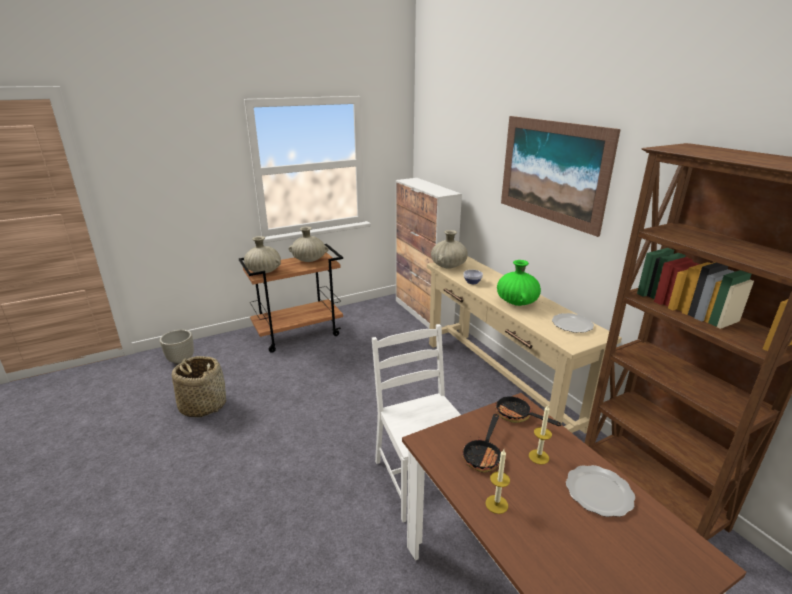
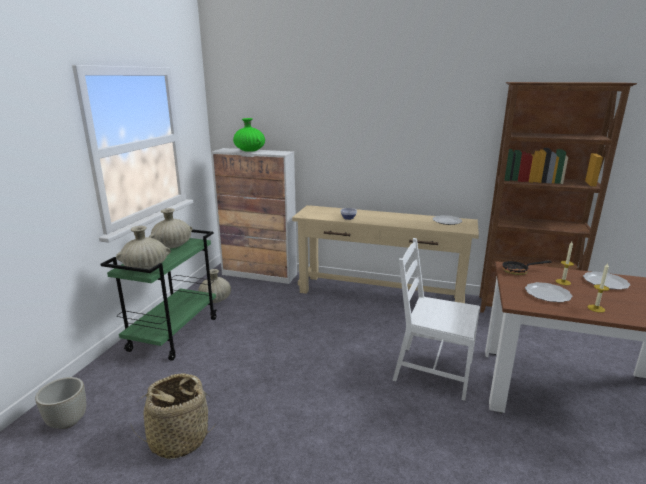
camera: 45 degrees left, 5 degrees down
brown cart [238,244,343,353] -> green cart [100,229,217,361]
beige vase [431,230,468,269] -> beige vase moved to [198,269,231,303]
frying pan [462,414,501,473] -> plate [525,282,573,302]
green vase [497,260,541,306] -> green vase moved to [233,118,265,152]
picture [501,116,621,237] -> none

